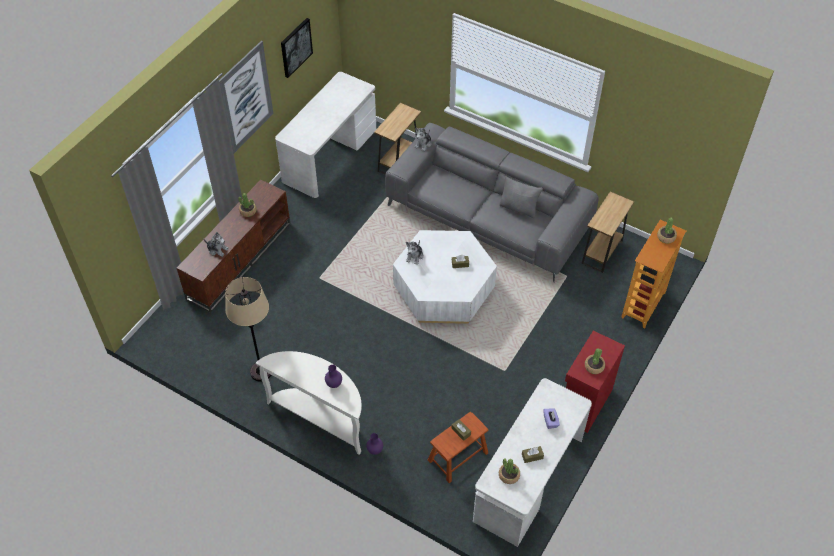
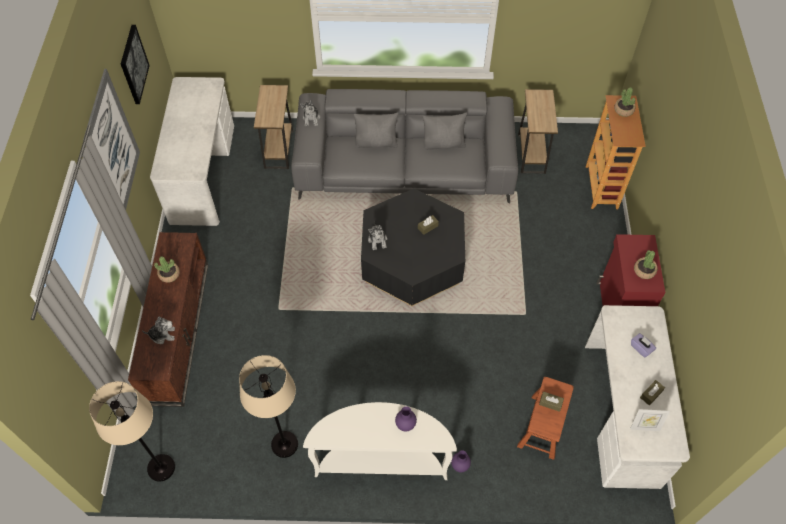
camera: 30 degrees left, 5 degrees up
white coffee table [393,230,497,324] -> black coffee table [361,188,465,306]
potted plant [499,458,520,484] -> picture frame [630,409,670,431]
none -> beige floor lamp [89,381,175,482]
none -> grey pillow [354,113,398,148]

